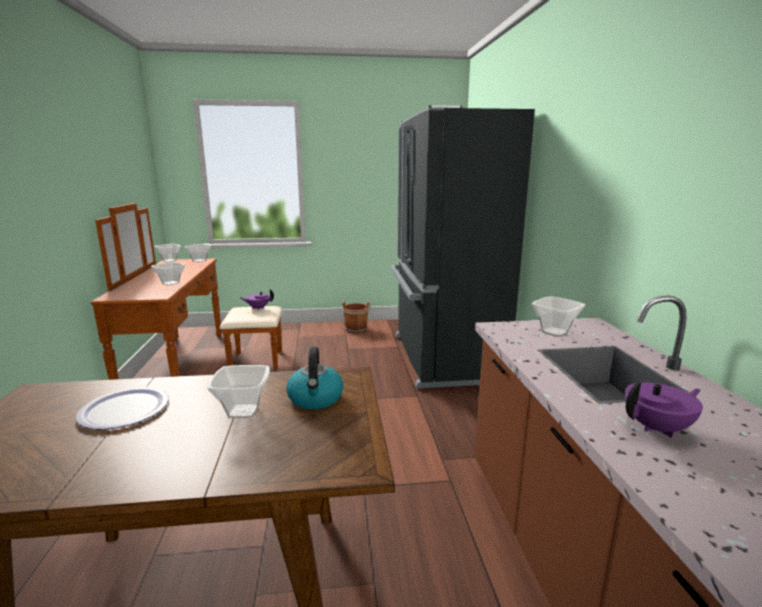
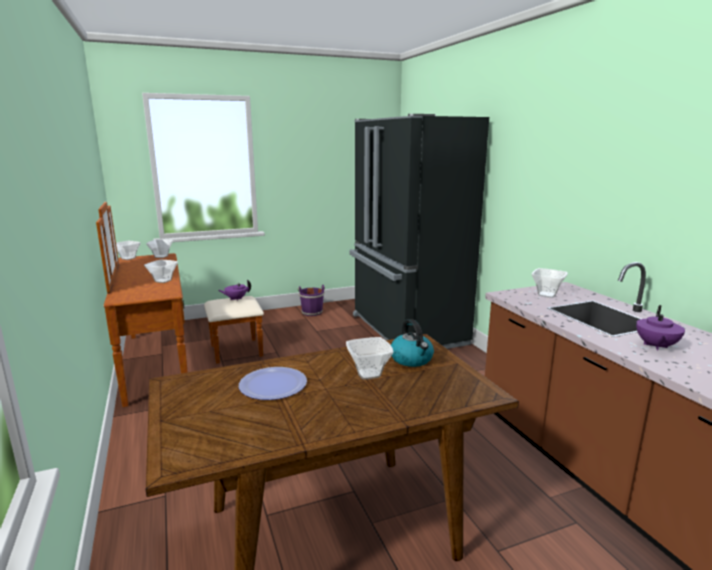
camera: 15 degrees left, 0 degrees up
brown bucket [342,301,370,333] -> purple bucket [298,285,325,316]
purple teapot [625,381,703,438] -> purple teapot turned 150 degrees clockwise [636,305,685,350]

